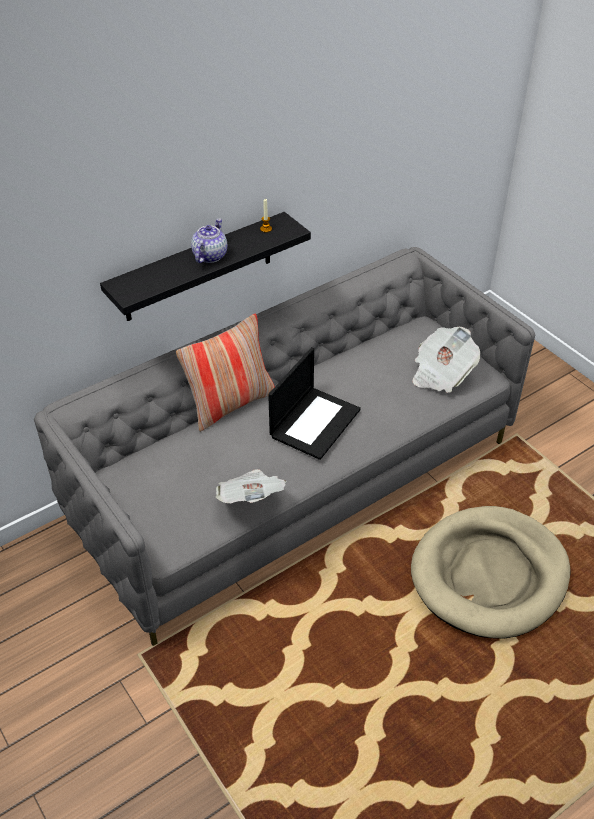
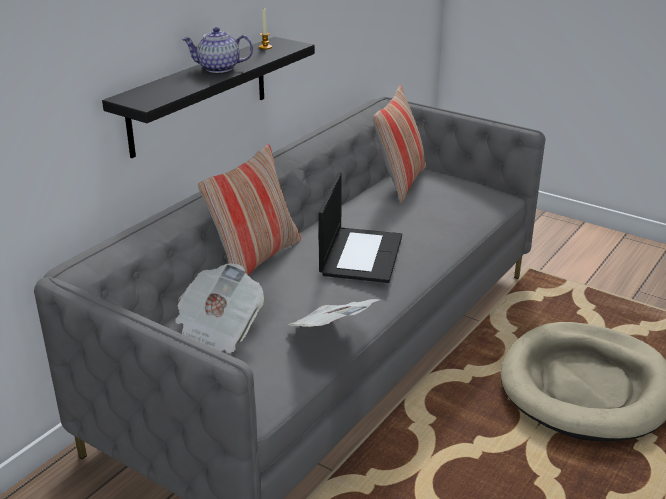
camera: 20 degrees left, 15 degrees down
teapot [191,219,227,263] -> teapot turned 90 degrees counterclockwise [182,27,253,73]
newspaper [412,327,480,393] -> newspaper moved to [175,263,264,353]
none -> pillow [373,85,426,204]

